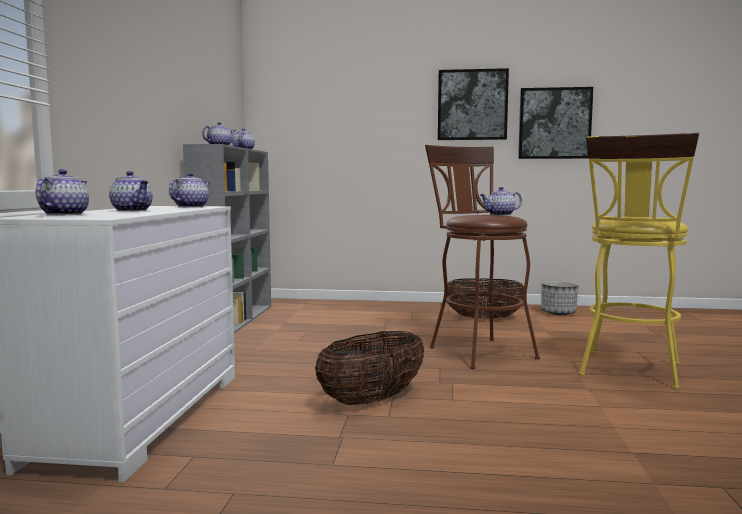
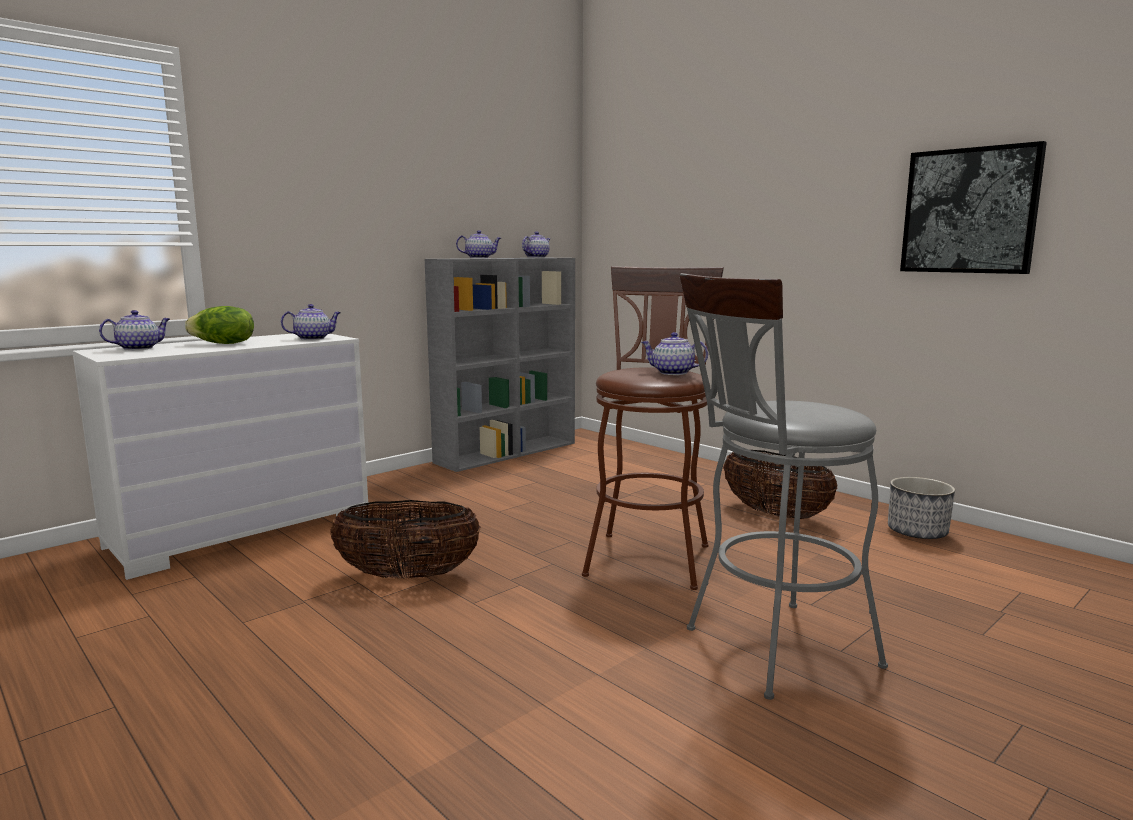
camera: 40 degrees right, 5 degrees up
teapot [109,171,153,211] -> lettuce [185,306,254,344]
picture [438,68,509,140] -> none
yellow stool [579,133,699,389] -> grey stool [679,273,888,700]

